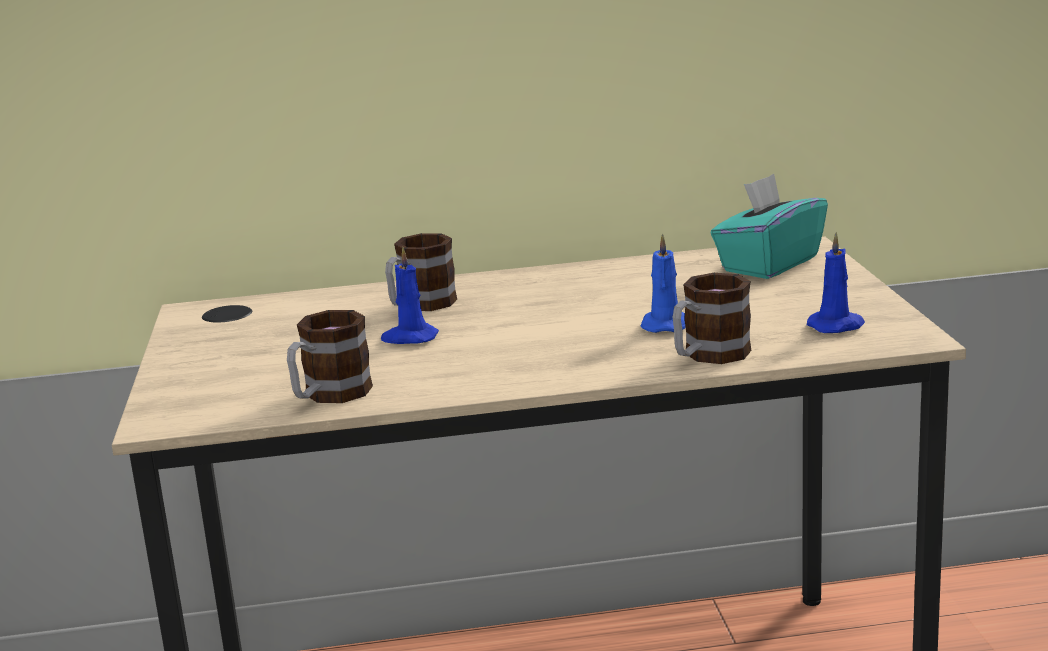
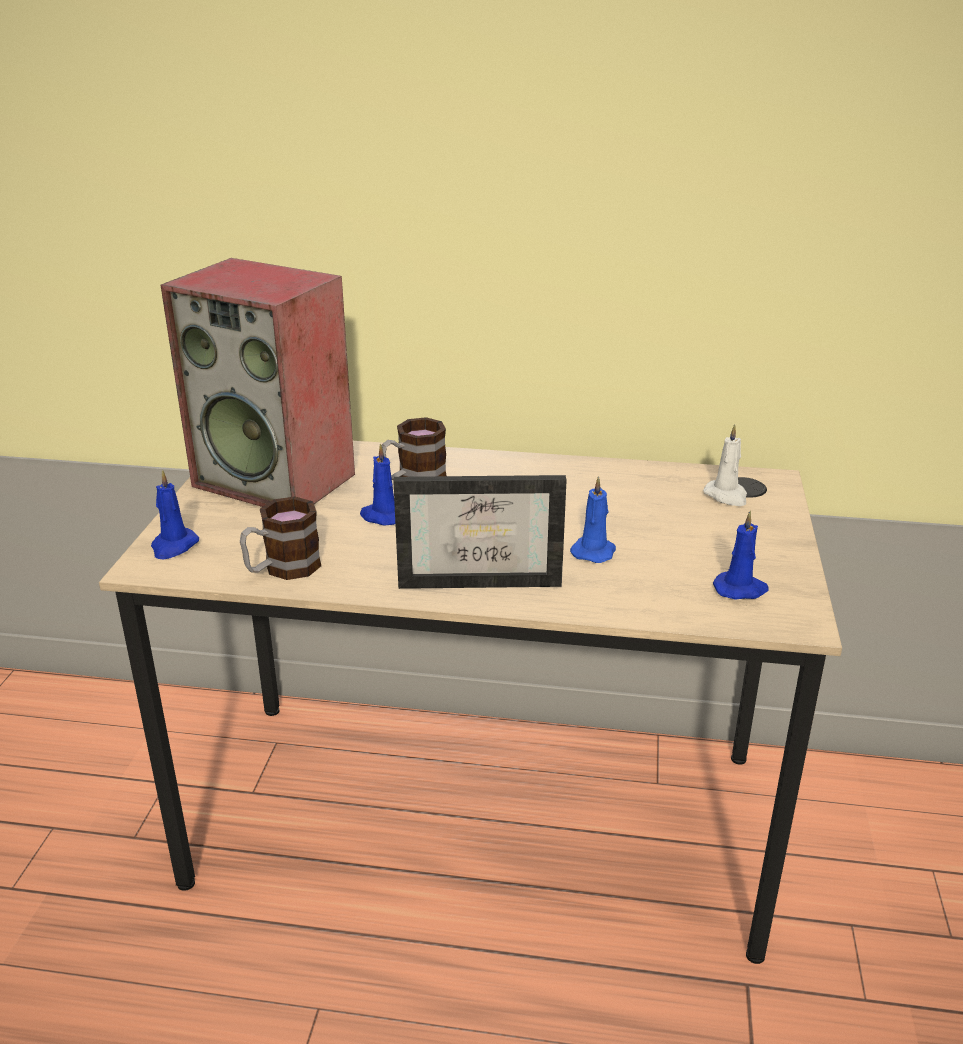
camera: 15 degrees right, 10 degrees up
mug [673,273,751,364] -> none
turquoise tissue box [711,174,828,279] -> white candle [703,424,747,506]
none -> blue candle [151,470,199,559]
none -> speaker [161,258,355,507]
none -> picture frame [393,475,567,589]

